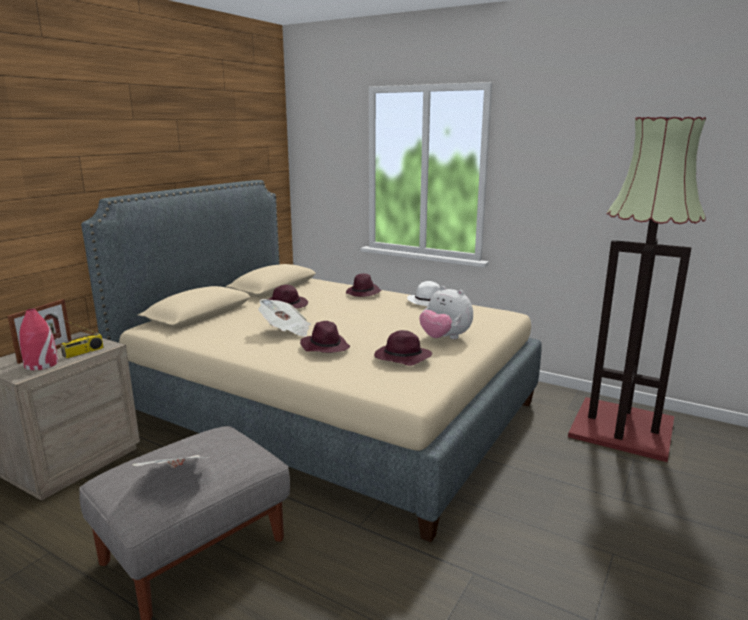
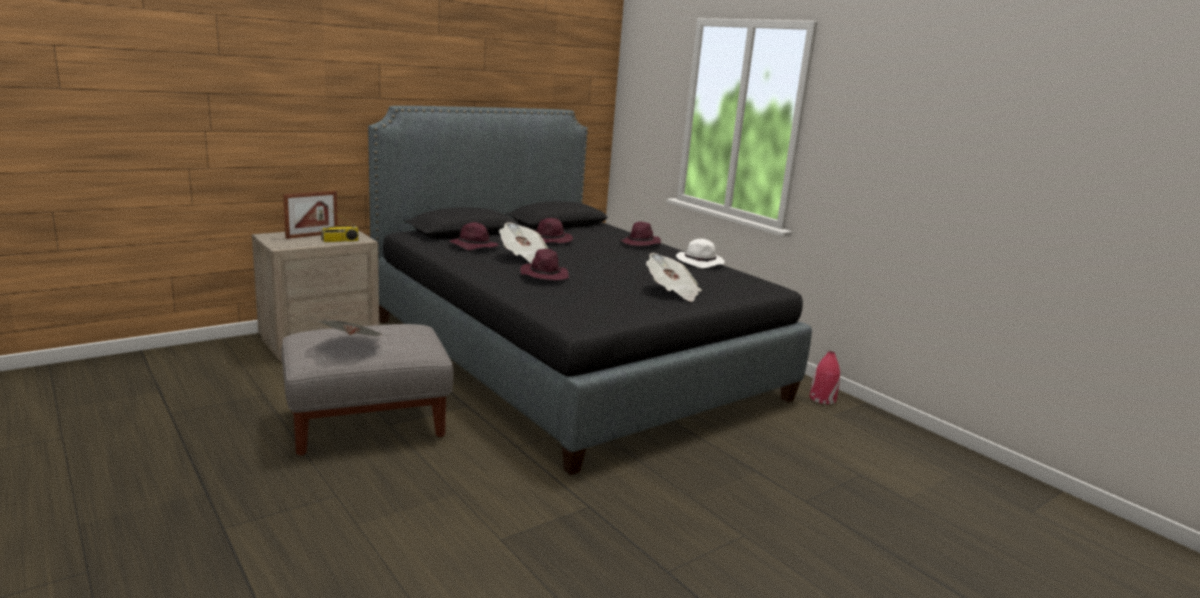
camera: 20 degrees right, 0 degrees up
red vase [19,309,58,370] -> red vase moved to [810,351,840,404]
beige bed [81,180,542,542] -> black bed [368,106,812,475]
purple hat [374,330,432,366] -> purple hat moved to [449,222,499,250]
plush toy [420,286,473,339] -> newspaper [646,253,701,302]
floor lamp [568,117,706,462] -> none

